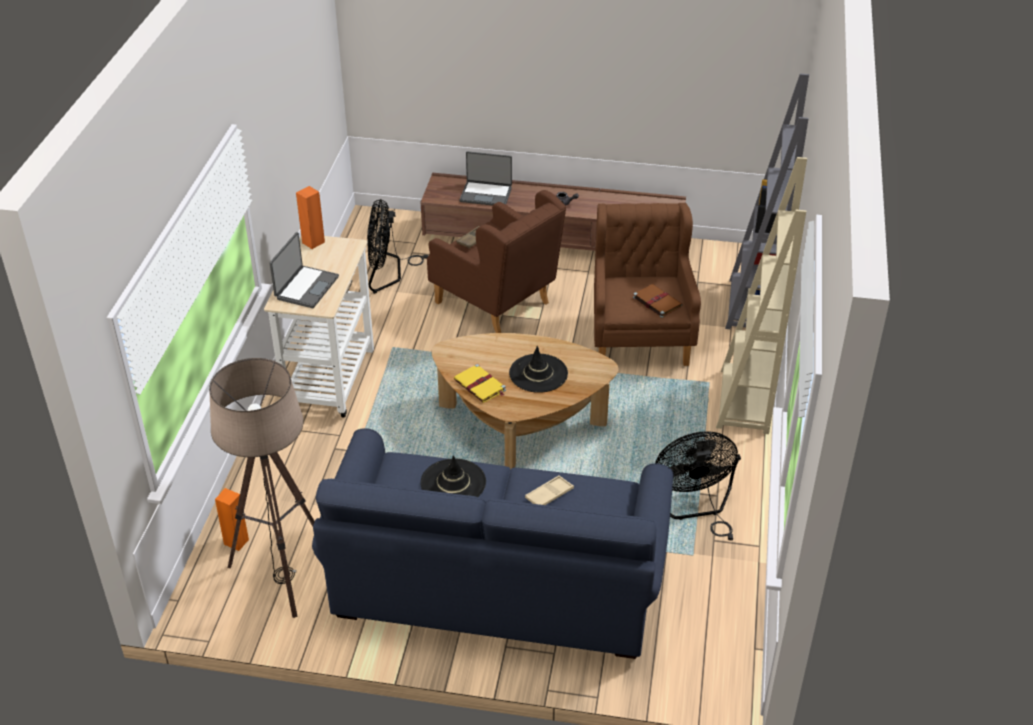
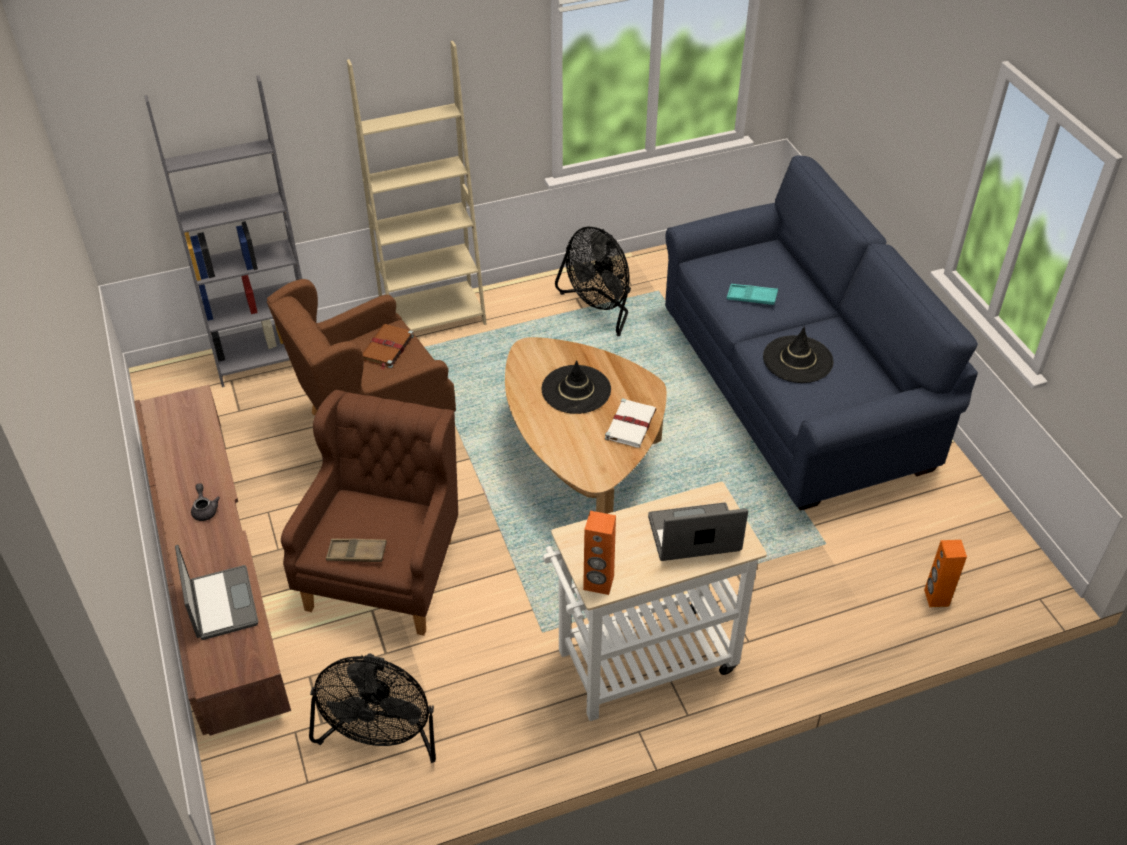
camera: 120 degrees left, 5 degrees up
floor lamp [209,358,315,618] -> none
black fan [367,199,428,294] -> black fan turned 45 degrees clockwise [309,653,436,763]
yellow book [454,364,506,403] -> white book [605,398,656,448]
beige tray [525,475,574,505] -> turquoise tray [727,284,778,305]

